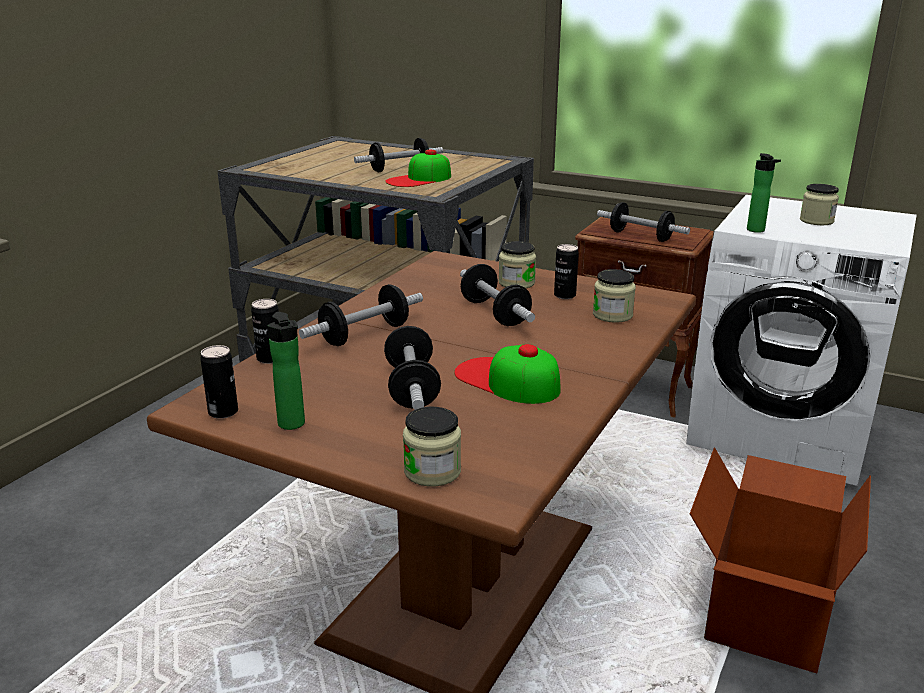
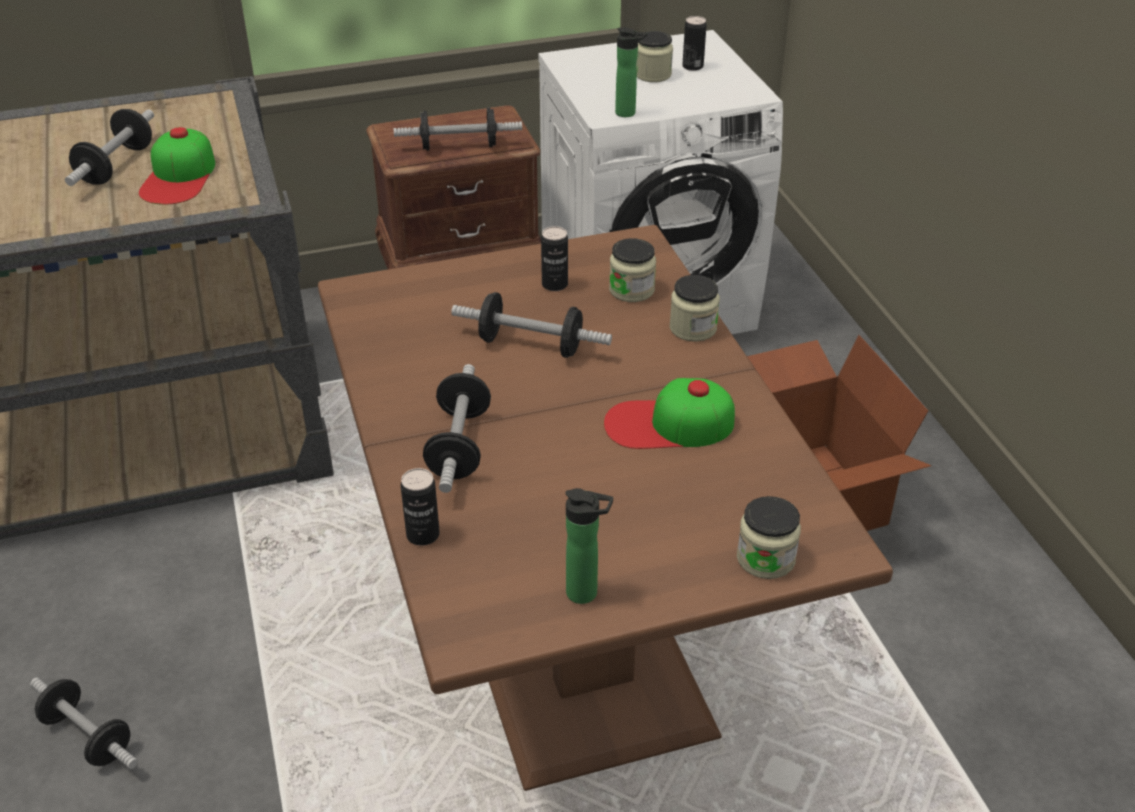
camera: 45 degrees left, 15 degrees up
can [200,345,238,419] -> can moved to [682,16,707,71]
dumbbell [384,326,441,410] -> dumbbell moved to [30,678,138,769]
jar [499,241,536,288] -> jar moved to [670,275,720,342]

